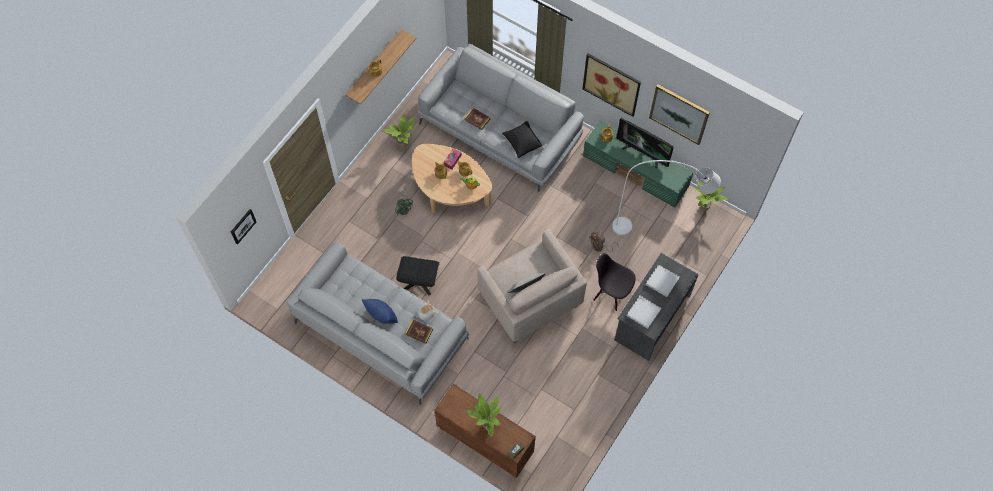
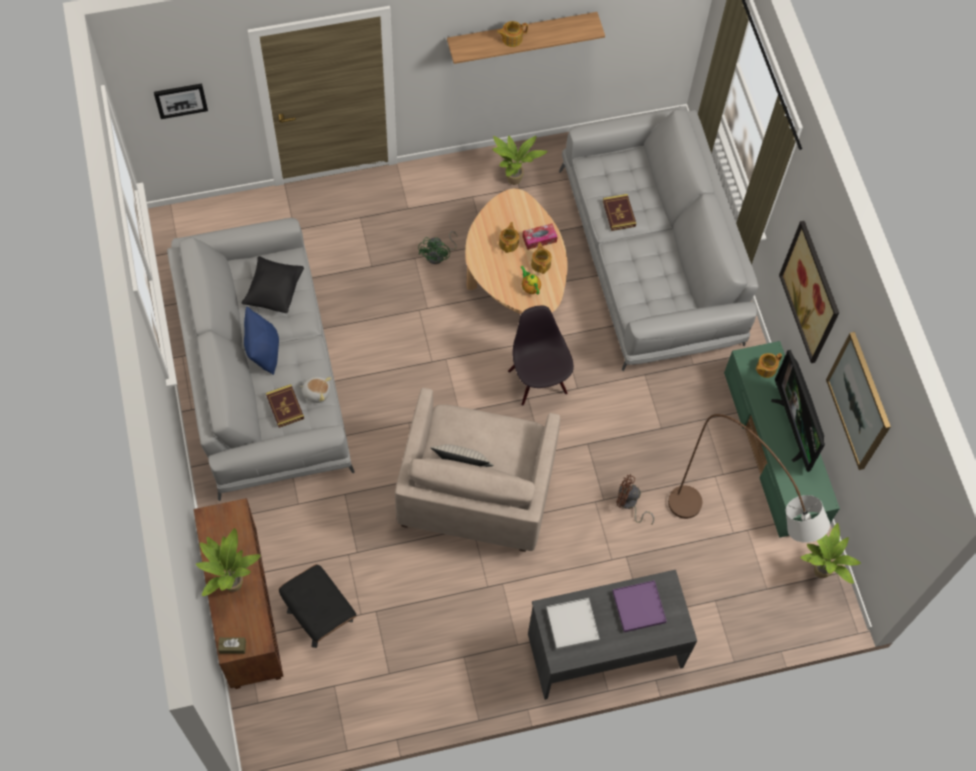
camera: 40 degrees right, 0 degrees up
black ottoman [396,256,440,295] -> black ottoman moved to [279,564,356,648]
black pillow [502,121,542,158] -> black pillow moved to [242,256,304,313]
black chair [593,253,636,311] -> black chair moved to [508,306,574,406]
white floor lamp [612,160,721,236] -> brown floor lamp [668,414,830,543]
white tray [646,264,680,297] -> purple tray [612,580,667,632]

